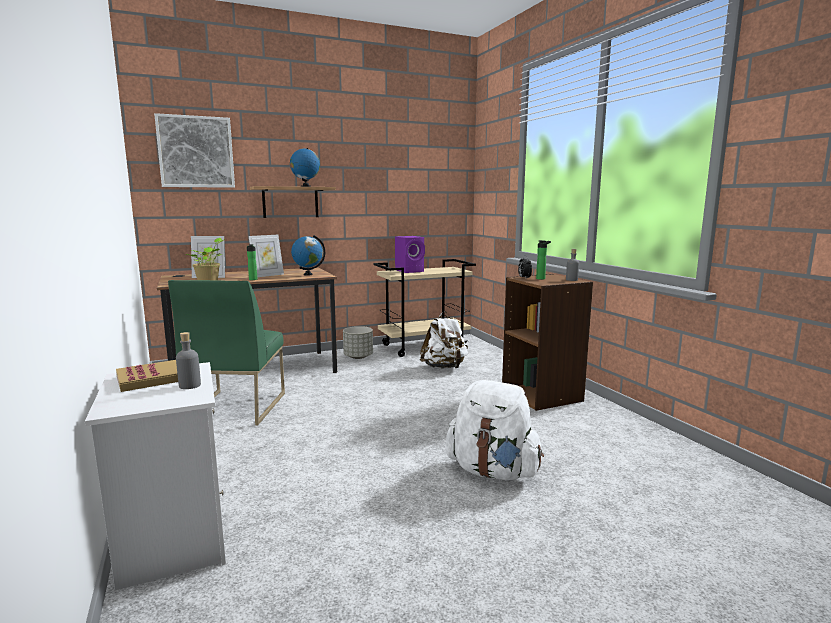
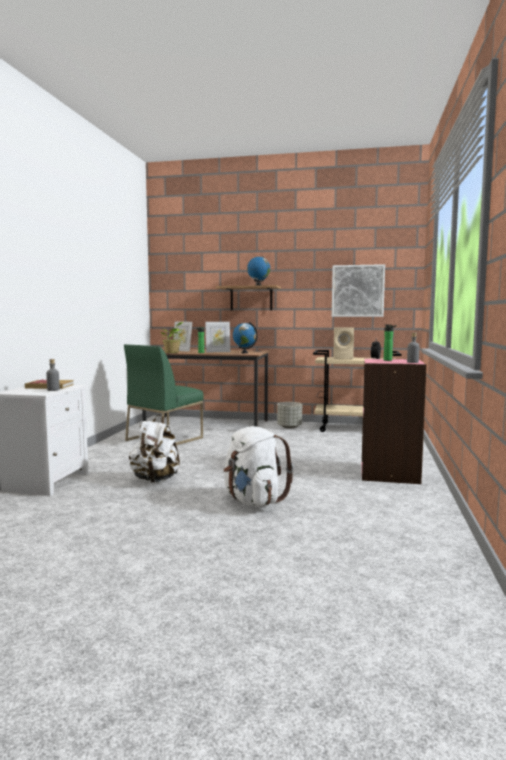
camera: 35 degrees right, 5 degrees down
picture [154,113,235,188] -> picture moved to [332,264,385,317]
purple speaker [395,236,425,273] -> beige speaker [333,327,354,359]
white backpack [420,311,468,368] -> white backpack moved to [129,414,180,482]
brown bookcase [502,274,593,411] -> pink bookcase [362,358,427,484]

